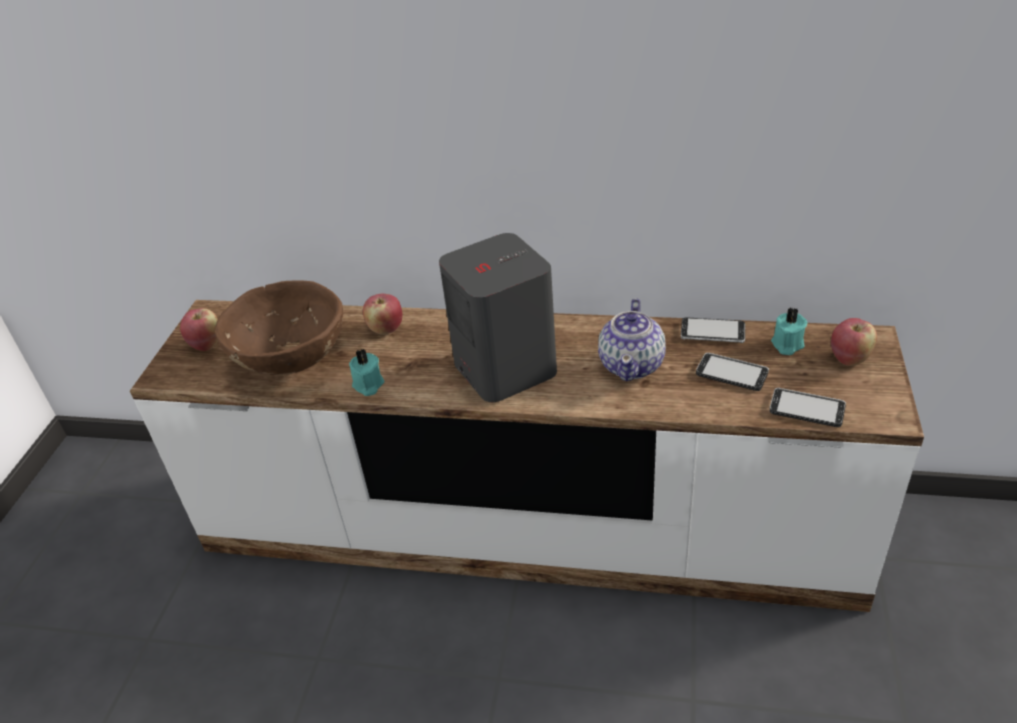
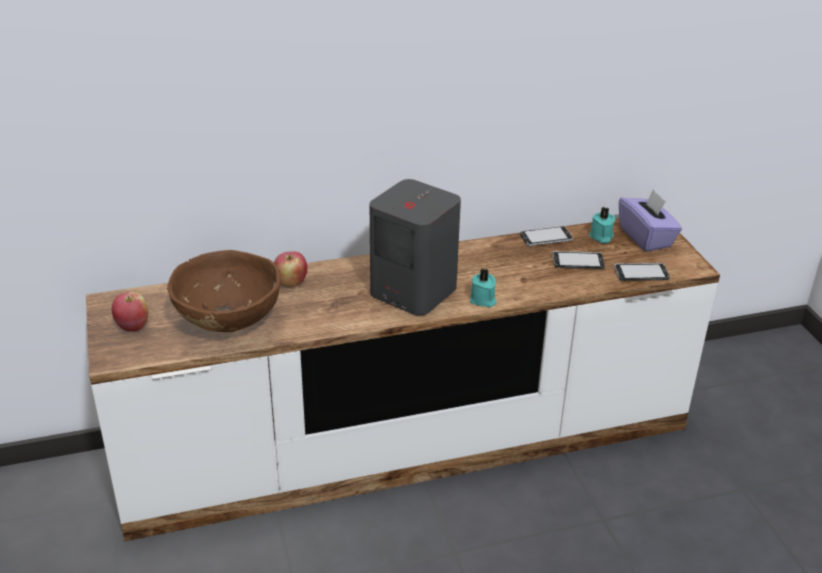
camera: 30 degrees left, 5 degrees down
turquoise candle [349,349,384,396] -> turquoise candle moved to [470,269,496,307]
teapot [598,298,666,382] -> none
apple [831,318,877,366] -> purple tissue box [619,189,682,252]

